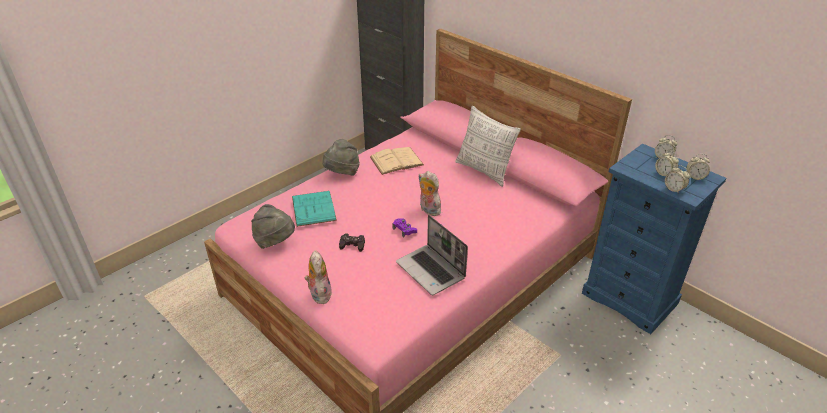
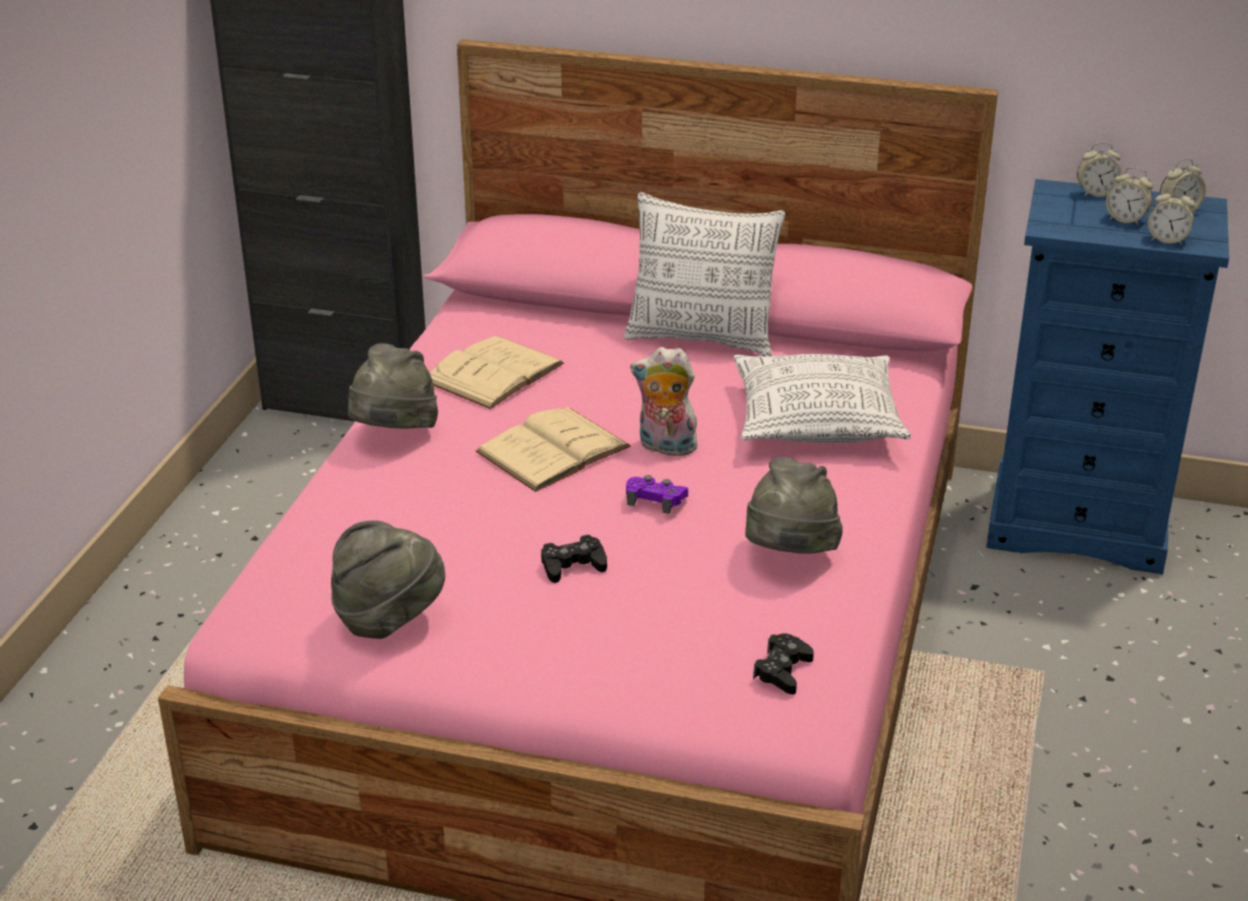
camera: 30 degrees left, 5 degrees down
turquoise book [292,191,337,227] -> none
plush toy [305,250,332,304] -> none
laptop [396,215,468,295] -> grey hat [745,457,843,554]
none -> beige book [476,407,631,492]
none -> pillow [734,354,911,443]
none -> black game controller [753,634,814,695]

